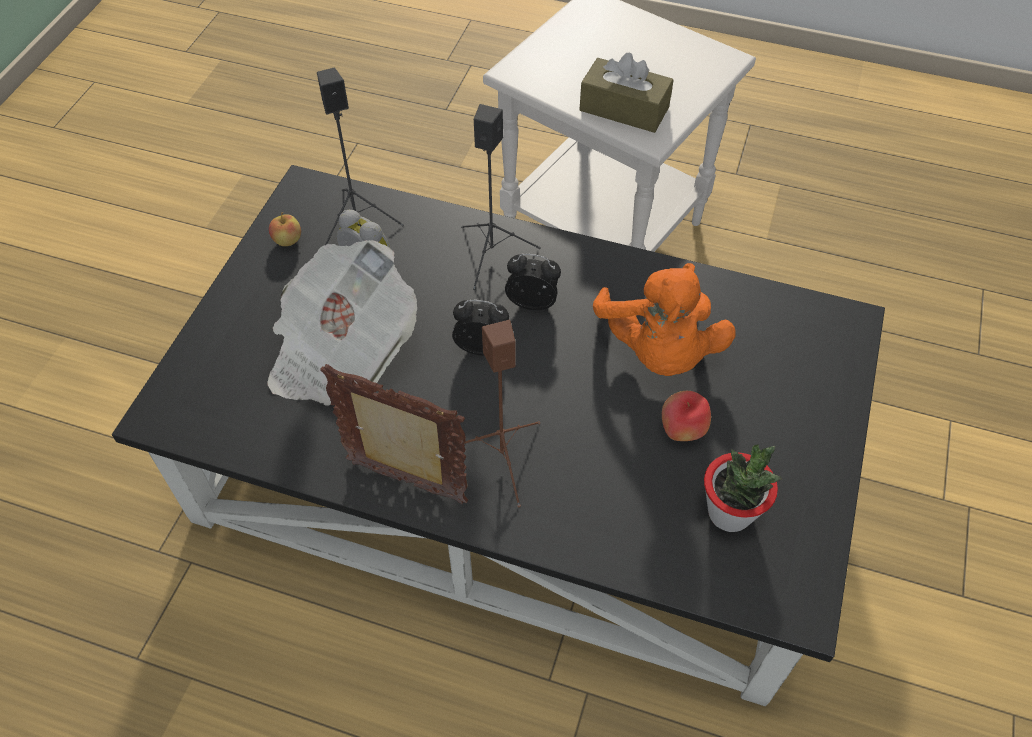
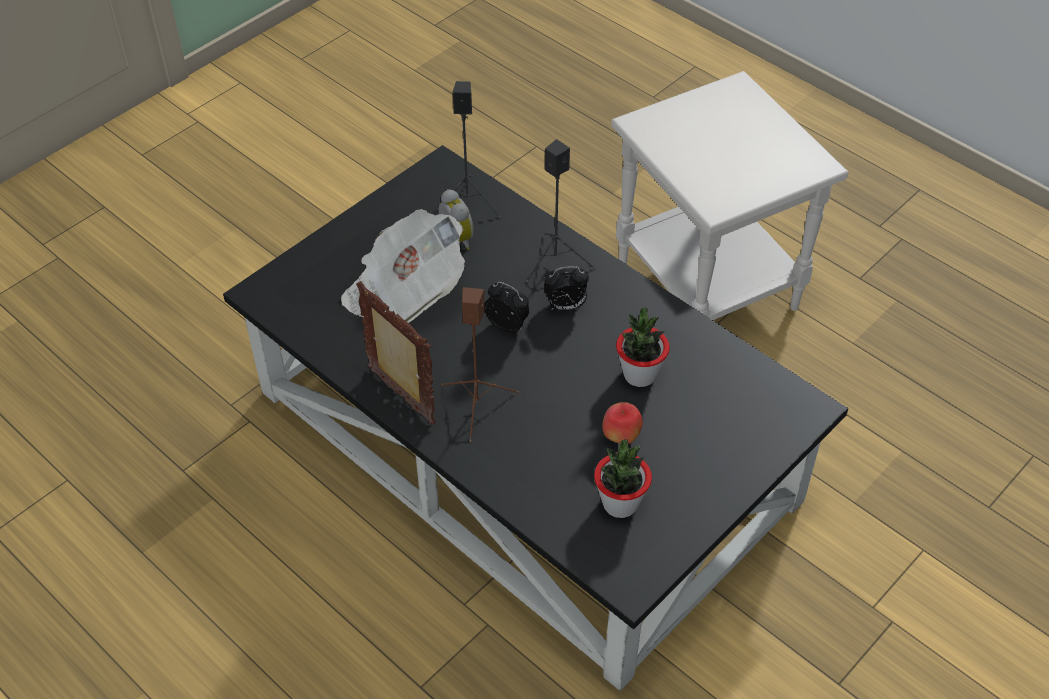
camera: 25 degrees right, 5 degrees down
apple [269,212,301,246] -> none
alarm clock [505,254,561,310] -> alarm clock turned 135 degrees clockwise [544,266,589,311]
brown tissue box [579,53,674,133] -> none
orange plush toy [593,263,736,376] -> potted plant [616,308,670,387]

